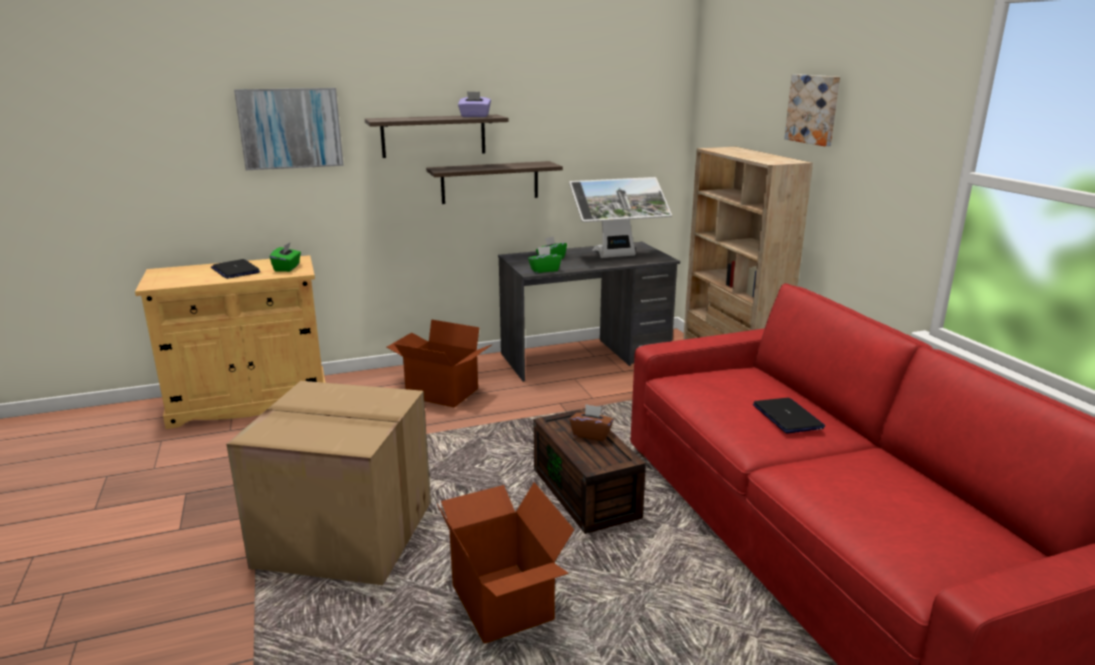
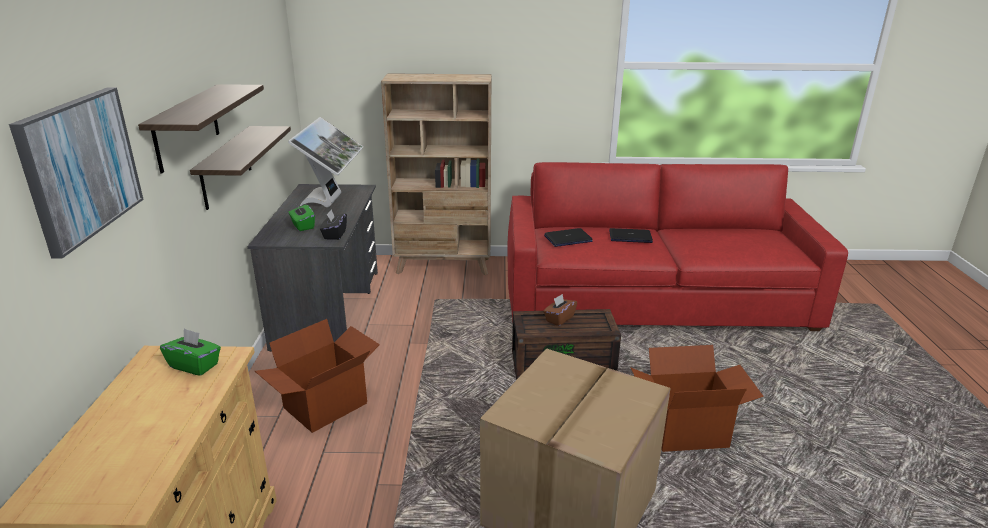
camera: 70 degrees left, 5 degrees up
laptop [211,259,260,279] -> laptop moved to [544,228,593,247]
purple tissue box [458,91,491,117] -> none
green tissue box [528,246,562,273] -> black tissue box [320,209,347,240]
picture [784,74,840,146] -> none

